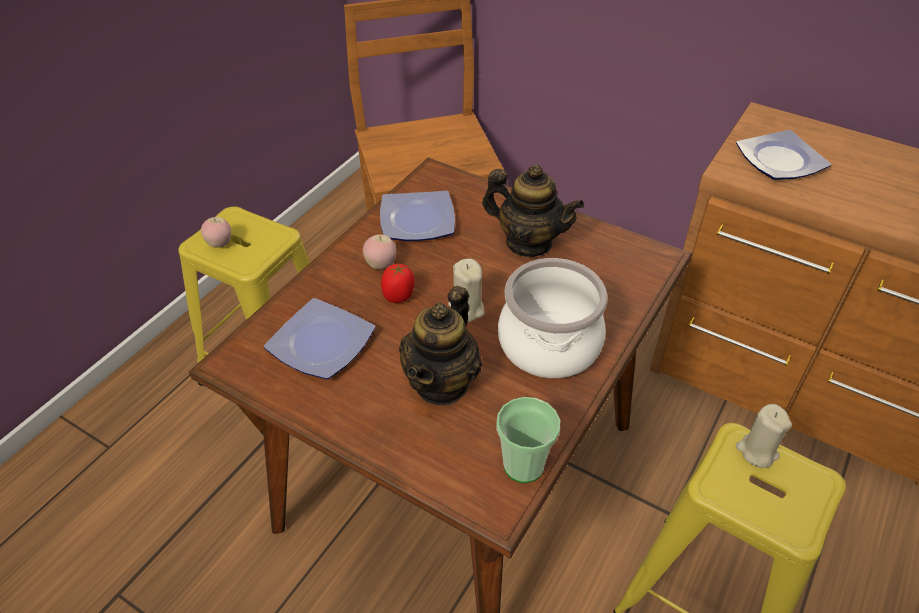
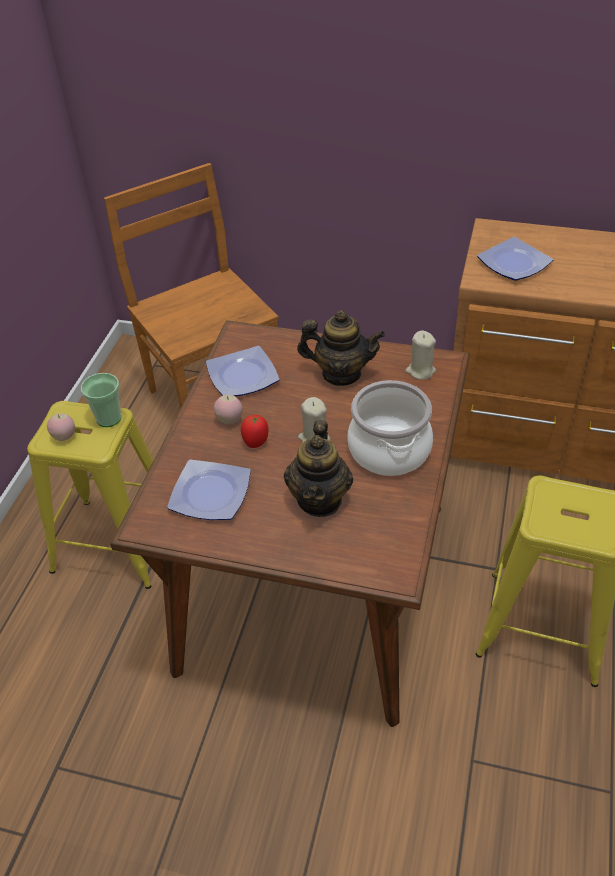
camera: 15 degrees left, 0 degrees up
cup [496,397,560,483] -> cup moved to [81,373,121,427]
beige candle [736,404,792,468] -> beige candle moved to [405,331,436,380]

